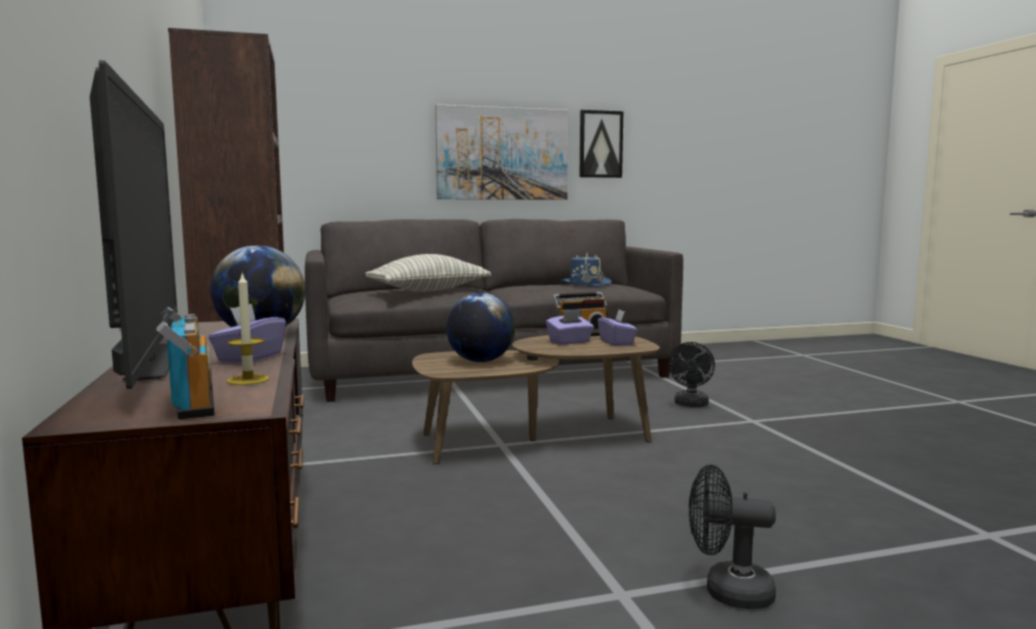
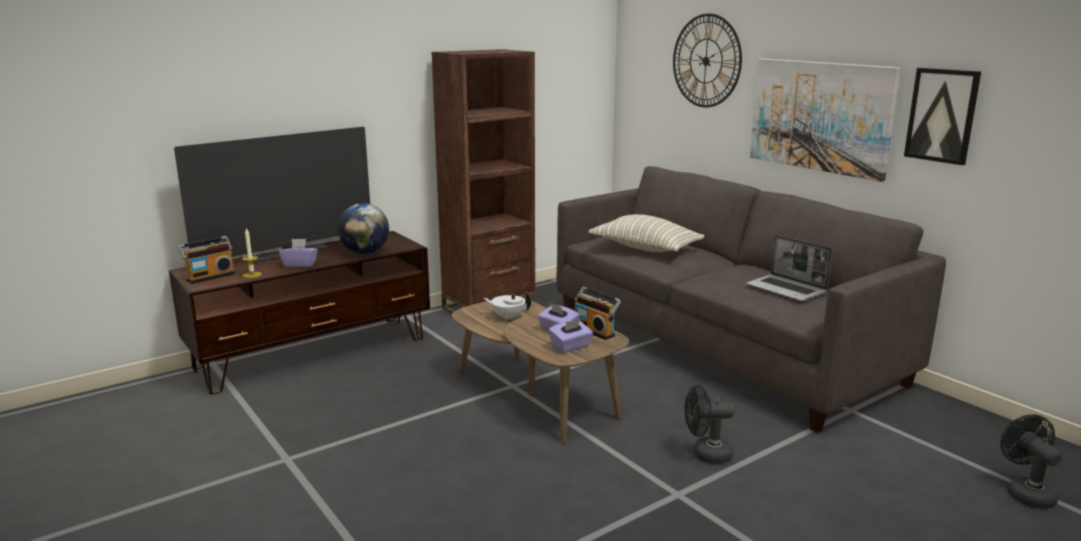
camera: 70 degrees right, 10 degrees up
globe [446,293,515,362] -> white teapot [484,291,531,321]
blue hat [560,253,612,287] -> laptop [746,235,832,301]
black fan [689,464,776,609] -> black fan moved to [1001,414,1062,509]
none -> wall clock [673,13,742,107]

